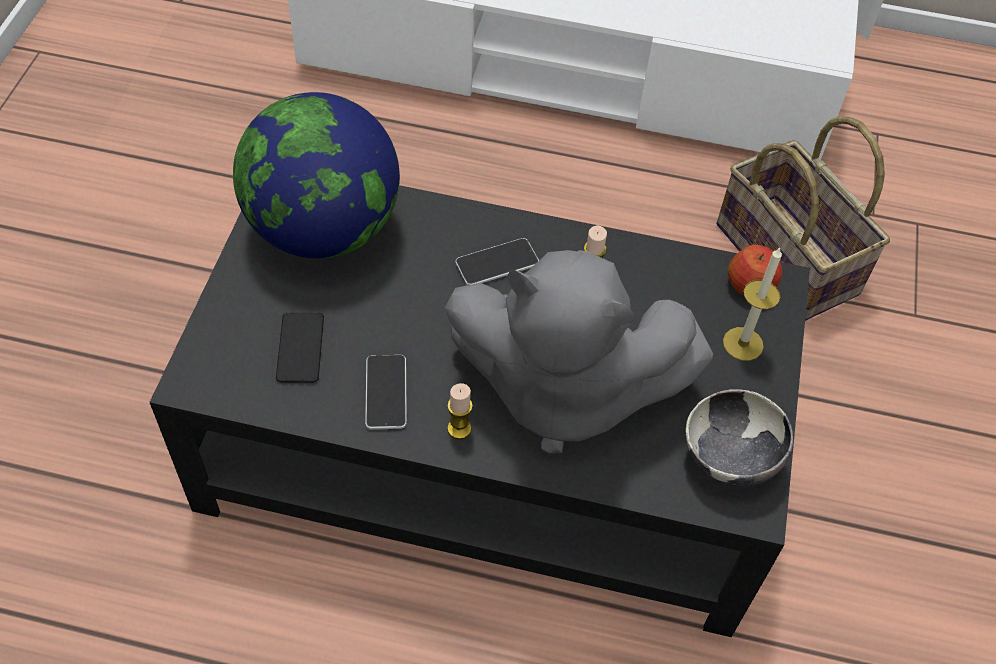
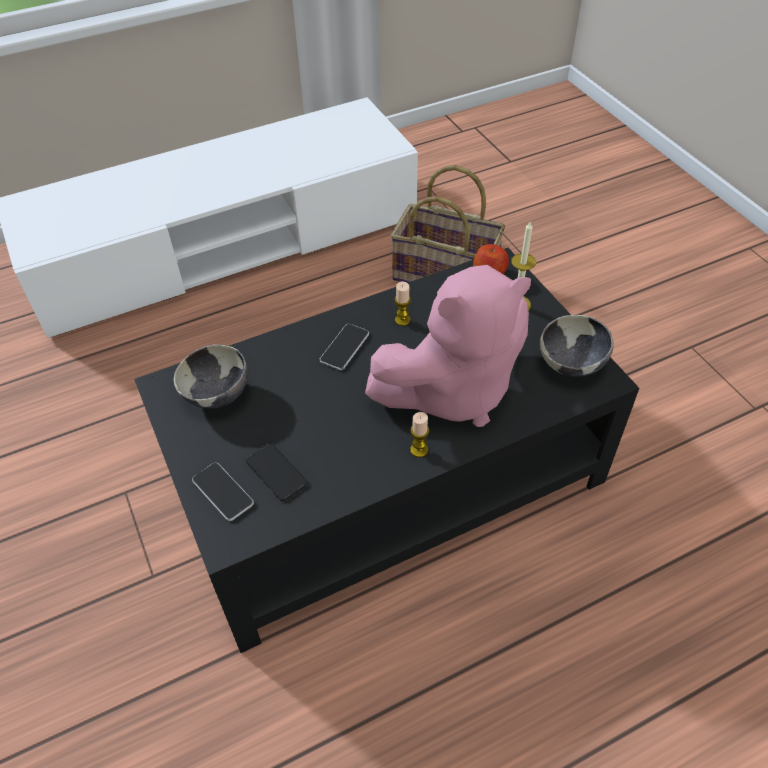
camera: 35 degrees left, 5 degrees down
globe [233,92,400,259] -> bowl [174,344,248,409]
phone [365,355,407,429] -> phone moved to [192,463,254,521]
grey plush toy [445,250,713,453] -> pink plush toy [365,265,531,427]

